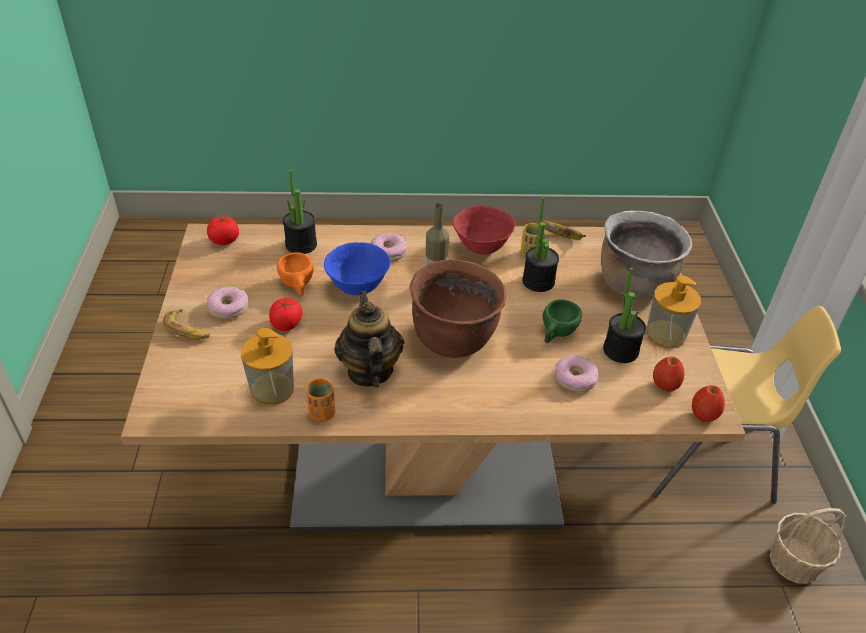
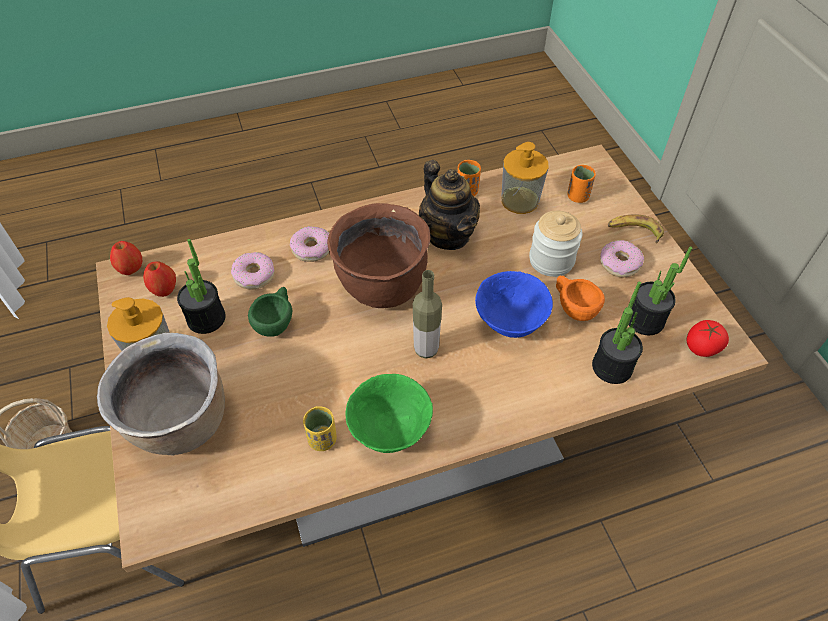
camera: 165 degrees right, 10 degrees up
tomato [269,298,303,331] -> jar [529,211,582,277]
donut [370,233,407,262] -> donut moved to [290,226,329,262]
red bowl [453,206,515,255] -> green bowl [346,374,433,453]
potted plant [522,197,559,292] -> potted plant moved to [628,246,692,335]
banana [542,221,586,240] -> none
none -> orange cup [567,165,596,203]

